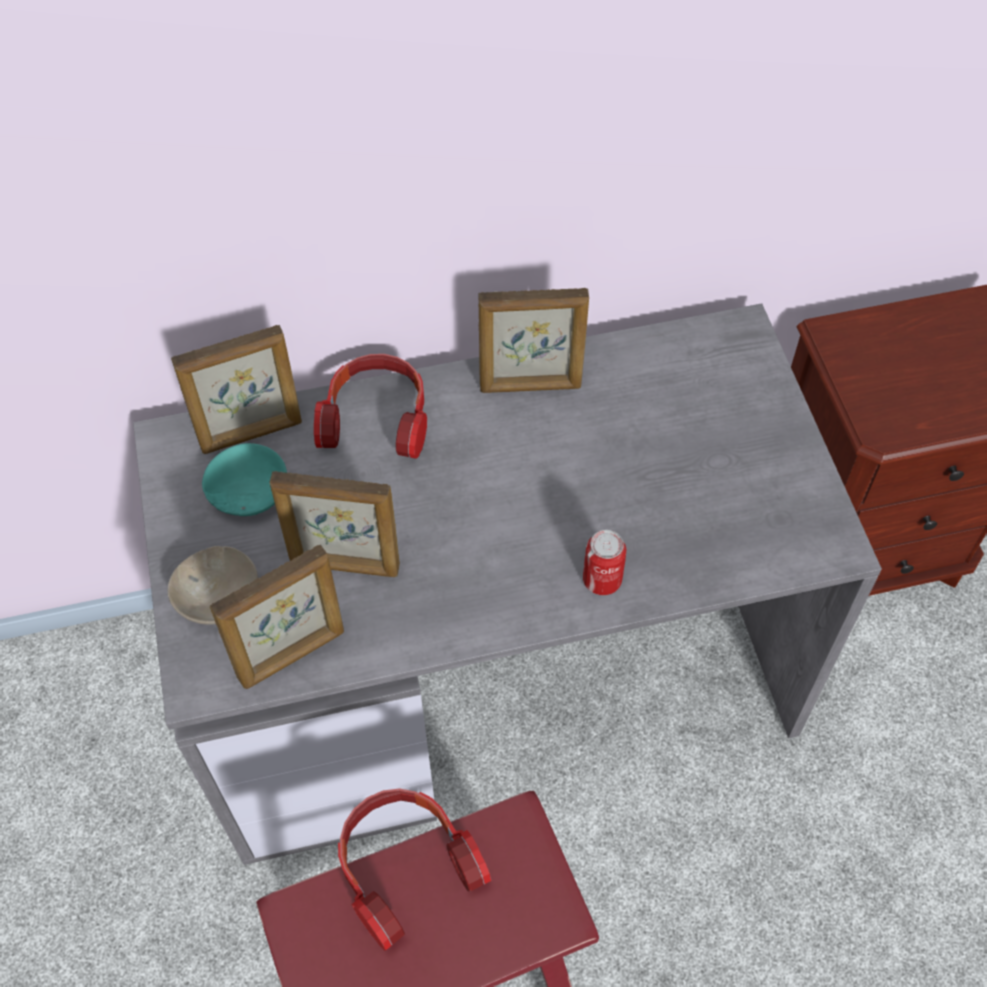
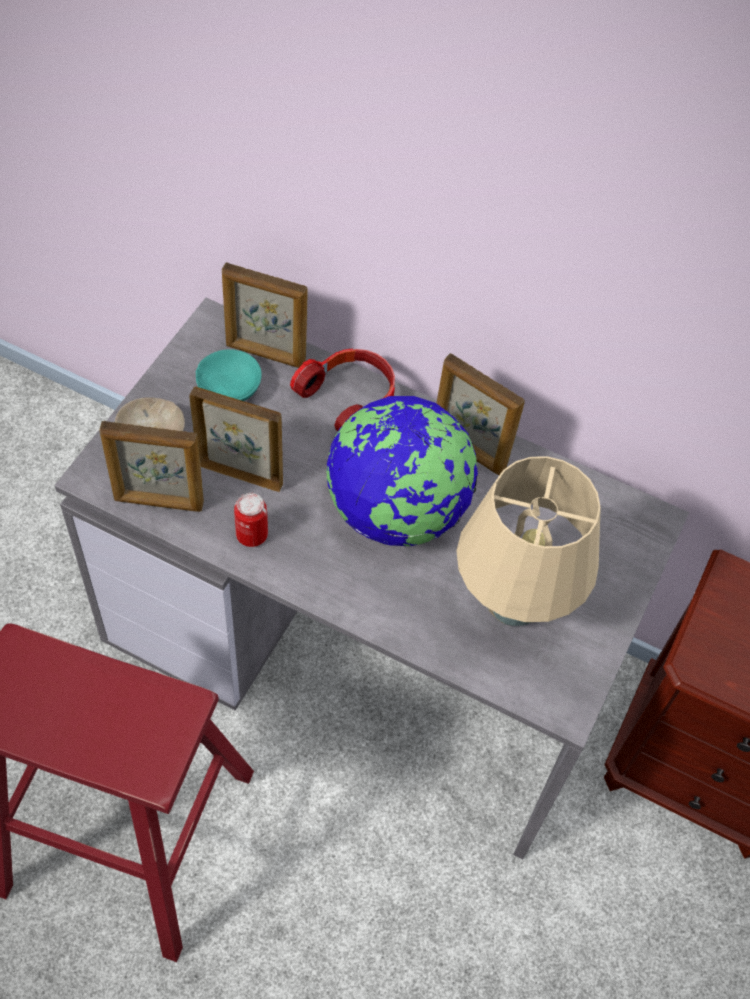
camera: 35 degrees right, 0 degrees up
picture frame [270,471,400,577] -> picture frame turned 150 degrees clockwise [189,387,283,492]
headphones [338,788,491,951] -> none
can [583,530,626,595] -> can moved to [234,493,268,547]
none -> globe [326,396,478,547]
none -> beige table lamp [456,456,601,626]

